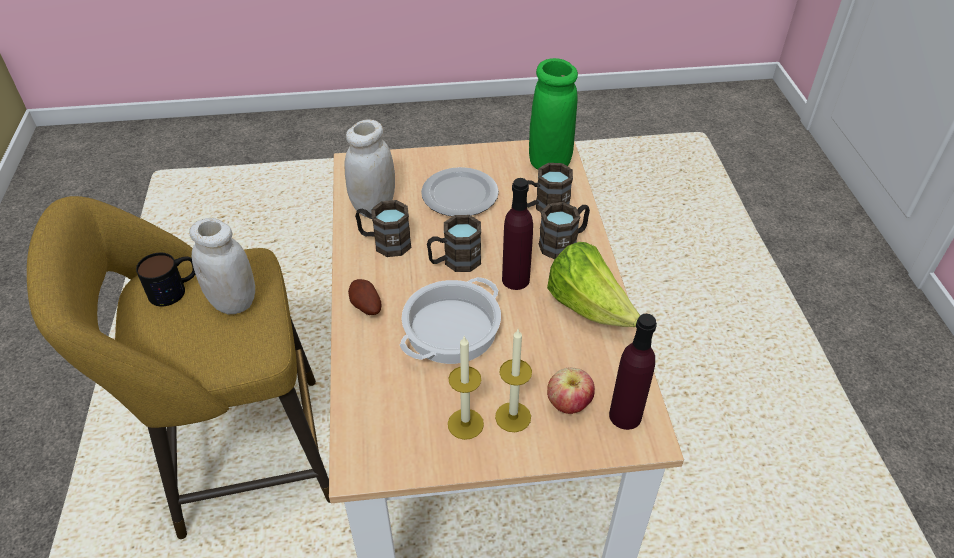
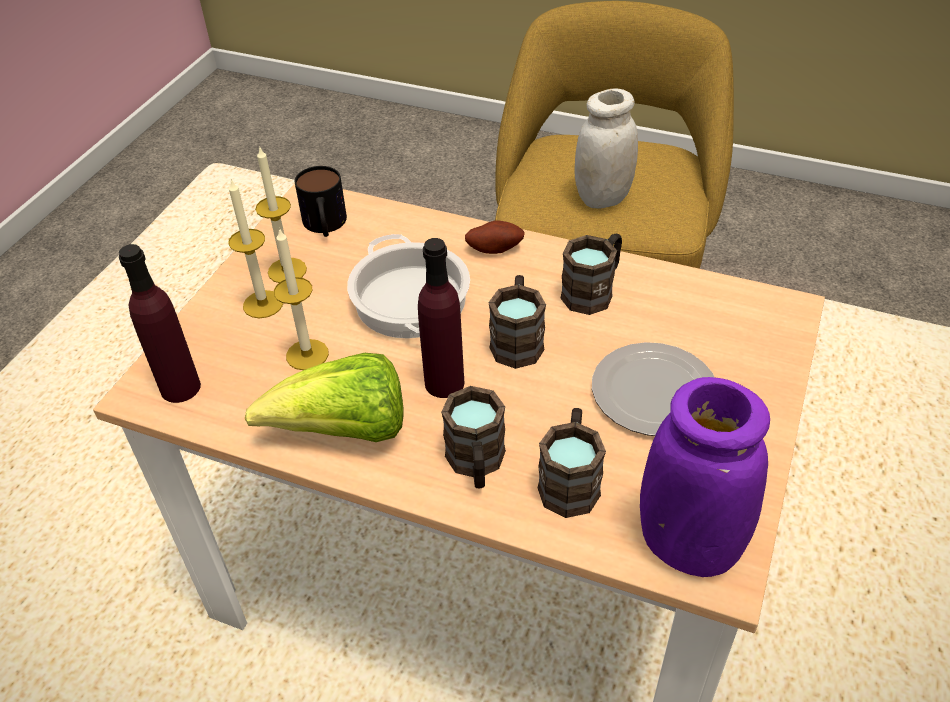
camera: 120 degrees right, 0 degrees up
mug [136,253,195,307] -> mug moved to [295,166,347,237]
white jar [344,119,395,217] -> none
green vase [529,58,578,170] -> purple vase [640,377,770,577]
apple [547,367,595,414] -> none
none -> candle [274,228,329,370]

